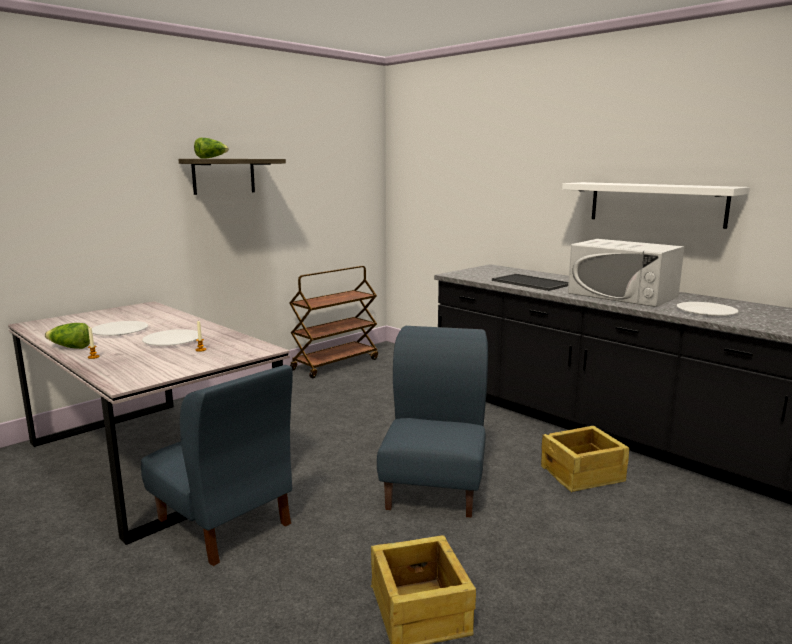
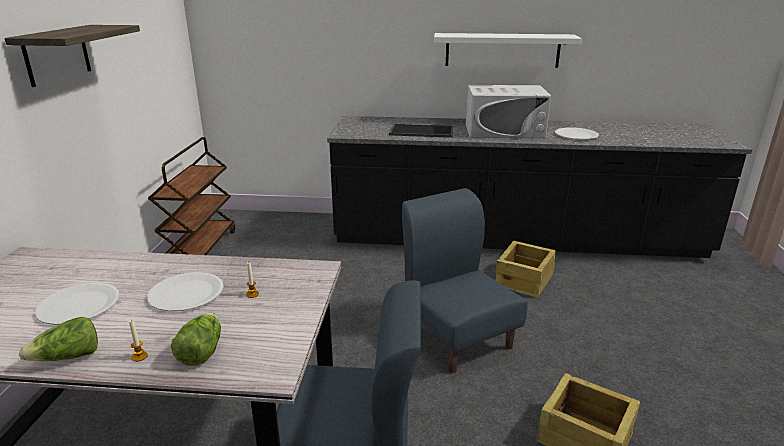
camera: 40 degrees left, 10 degrees up
lettuce [194,138,229,159] -> lettuce moved to [171,313,221,366]

